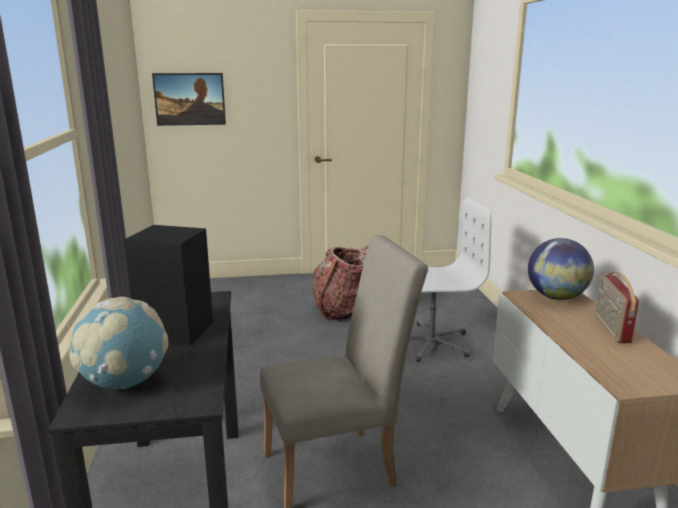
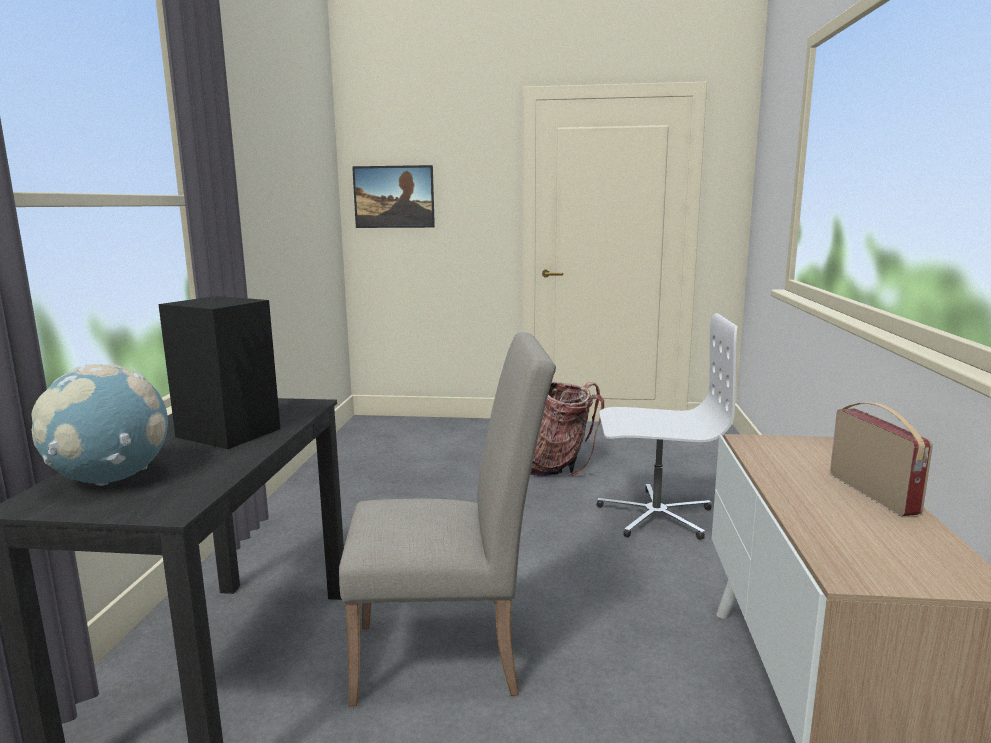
camera: 15 degrees right, 5 degrees down
globe [528,238,594,300] -> none
radio [596,272,639,343] -> radio turned 150 degrees clockwise [830,402,933,516]

